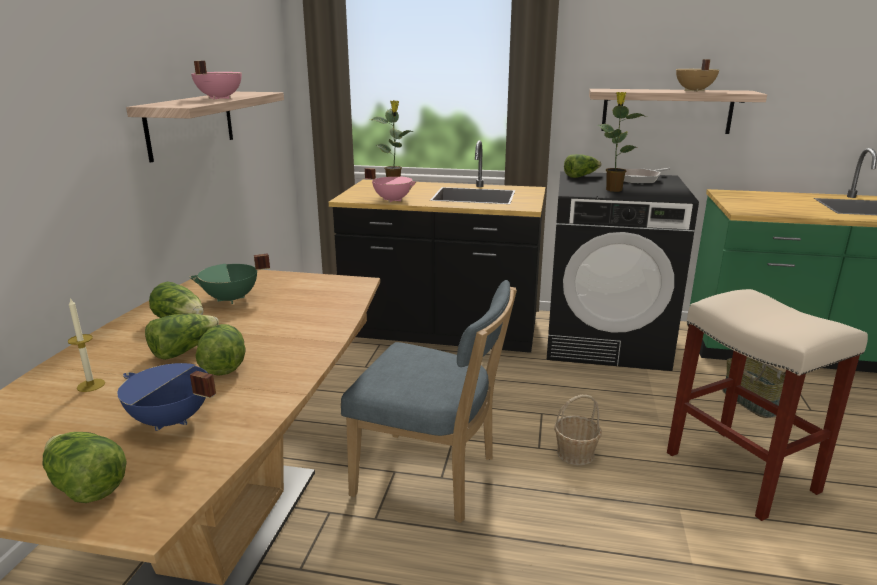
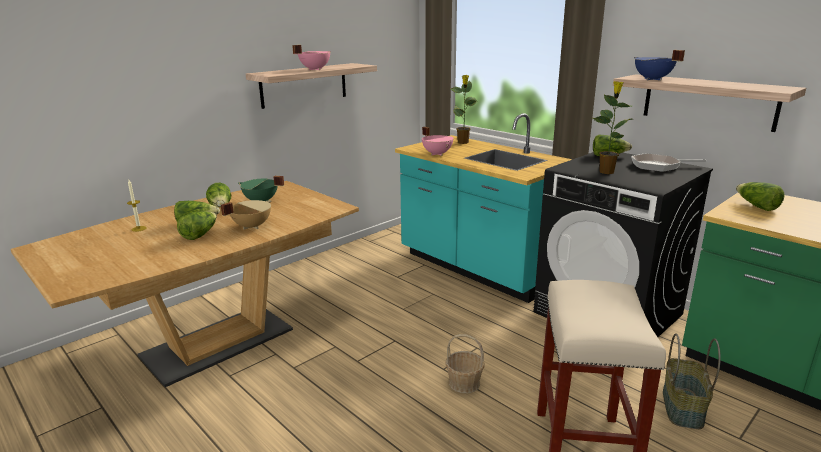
camera: 35 degrees right, 0 degrees up
lettuce [43,432,127,503] -> lettuce moved to [736,182,785,211]
blue cooking pot [117,363,216,431] -> blue cooking pot moved to [634,50,685,80]
black counter [329,140,545,353] -> turquoise counter [395,113,572,303]
blue chair [341,280,517,523] -> none
beige cooking pot [676,59,719,92] -> beige cooking pot moved to [221,200,272,230]

